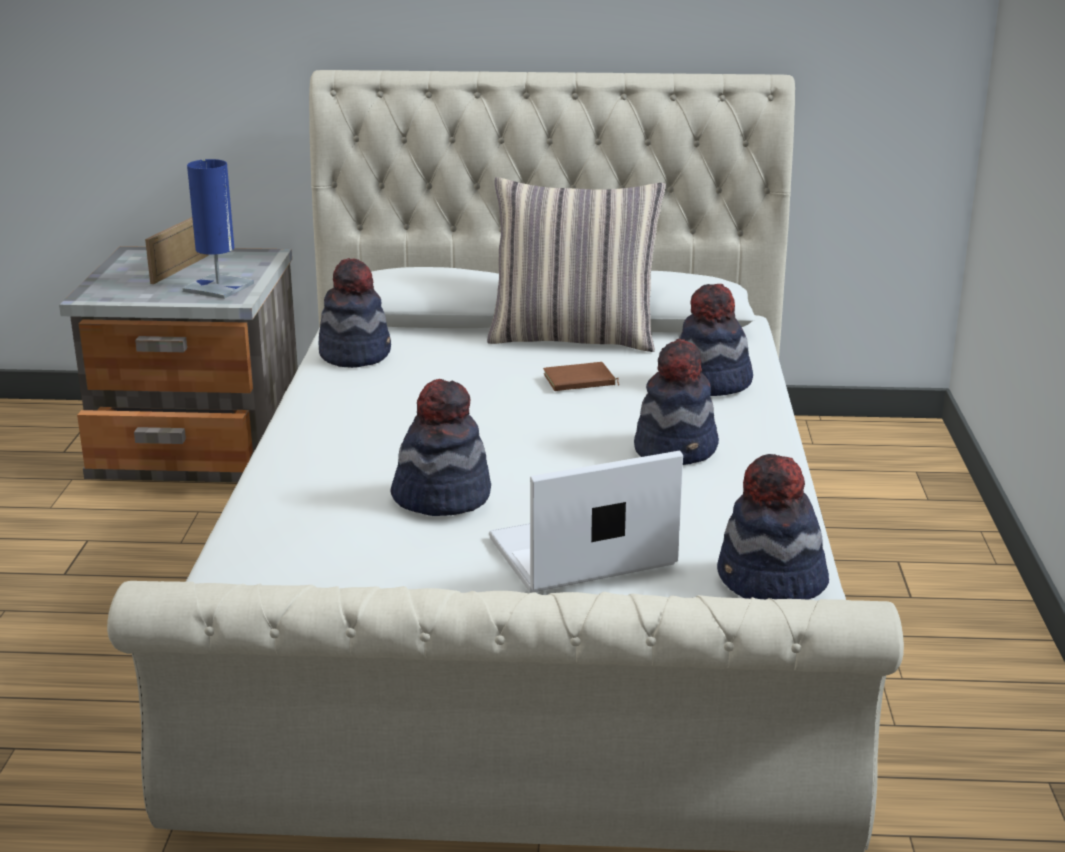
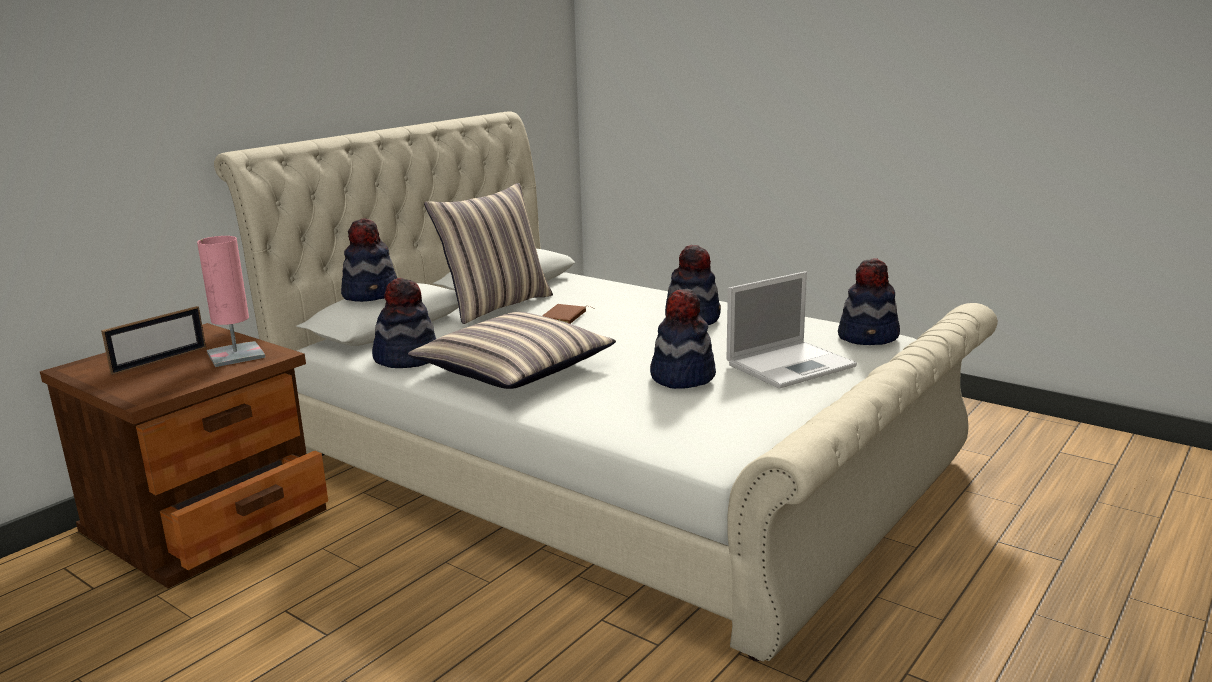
camera: 55 degrees left, 5 degrees down
grey nightstand [59,246,298,483] -> brown nightstand [40,323,328,588]
picture frame [145,217,209,284] -> picture frame turned 105 degrees counterclockwise [101,306,206,375]
blue table lamp [183,159,254,299] -> pink table lamp [197,236,265,367]
laptop [489,451,683,593] -> laptop turned 135 degrees counterclockwise [727,271,857,389]
hat [679,284,753,396] -> hat moved to [341,218,397,302]
none -> pillow [408,312,616,389]

